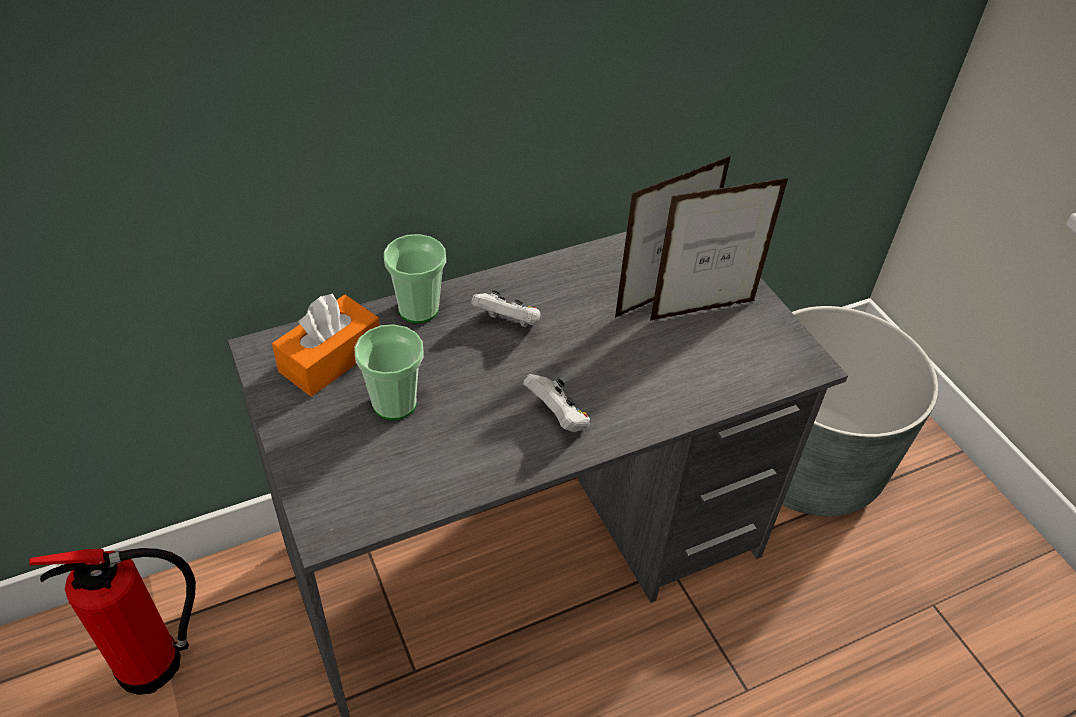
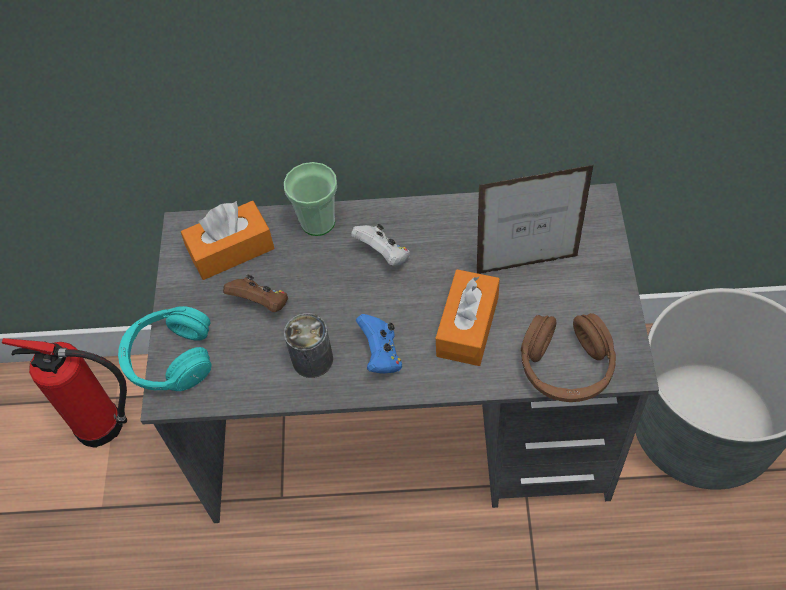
camera: 30 degrees right, 10 degrees up
cup [355,324,424,420] -> brown game controller [223,275,288,312]
white game controller [523,374,590,432] -> blue game controller [356,314,402,374]
picture frame [650,178,789,321] -> none
none -> turquoise headphones [118,306,211,391]
none -> can [284,313,333,378]
none -> orange tissue box [436,269,500,366]
none -> brown headphones [521,313,616,402]

